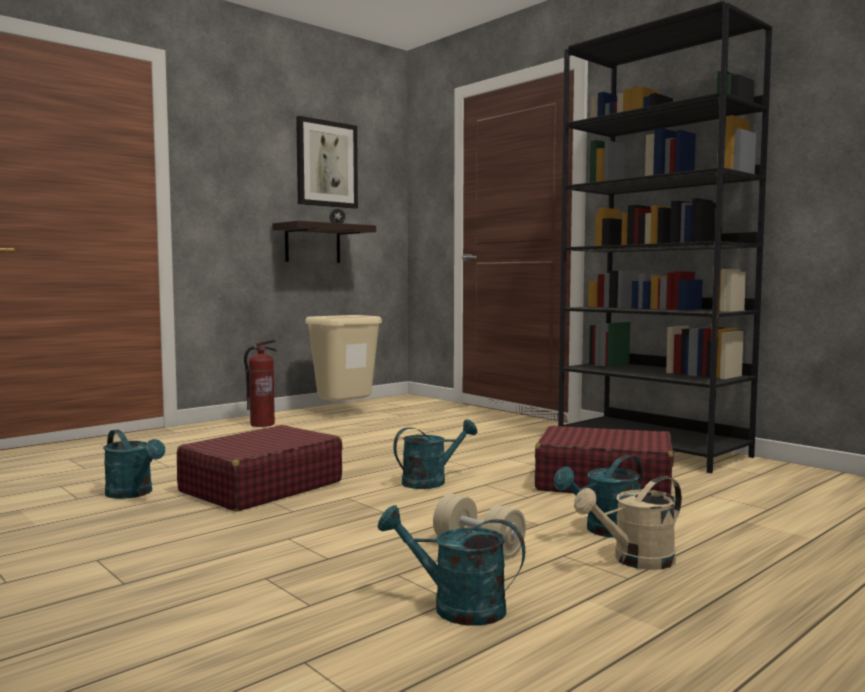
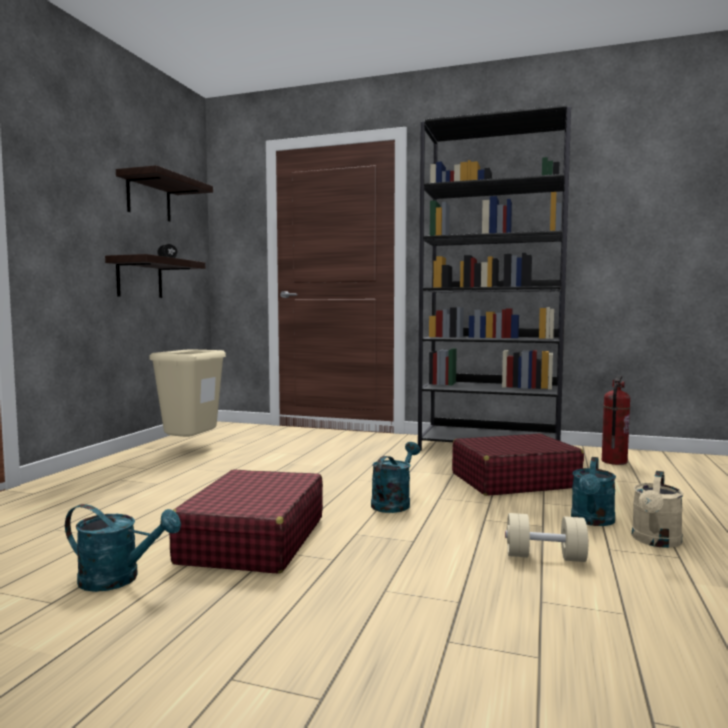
camera: 30 degrees left, 0 degrees up
fire extinguisher [244,340,277,427] -> fire extinguisher moved to [602,375,630,465]
picture [296,116,358,209] -> shelf [116,165,213,222]
turquoise watering can [378,505,525,626] -> none

